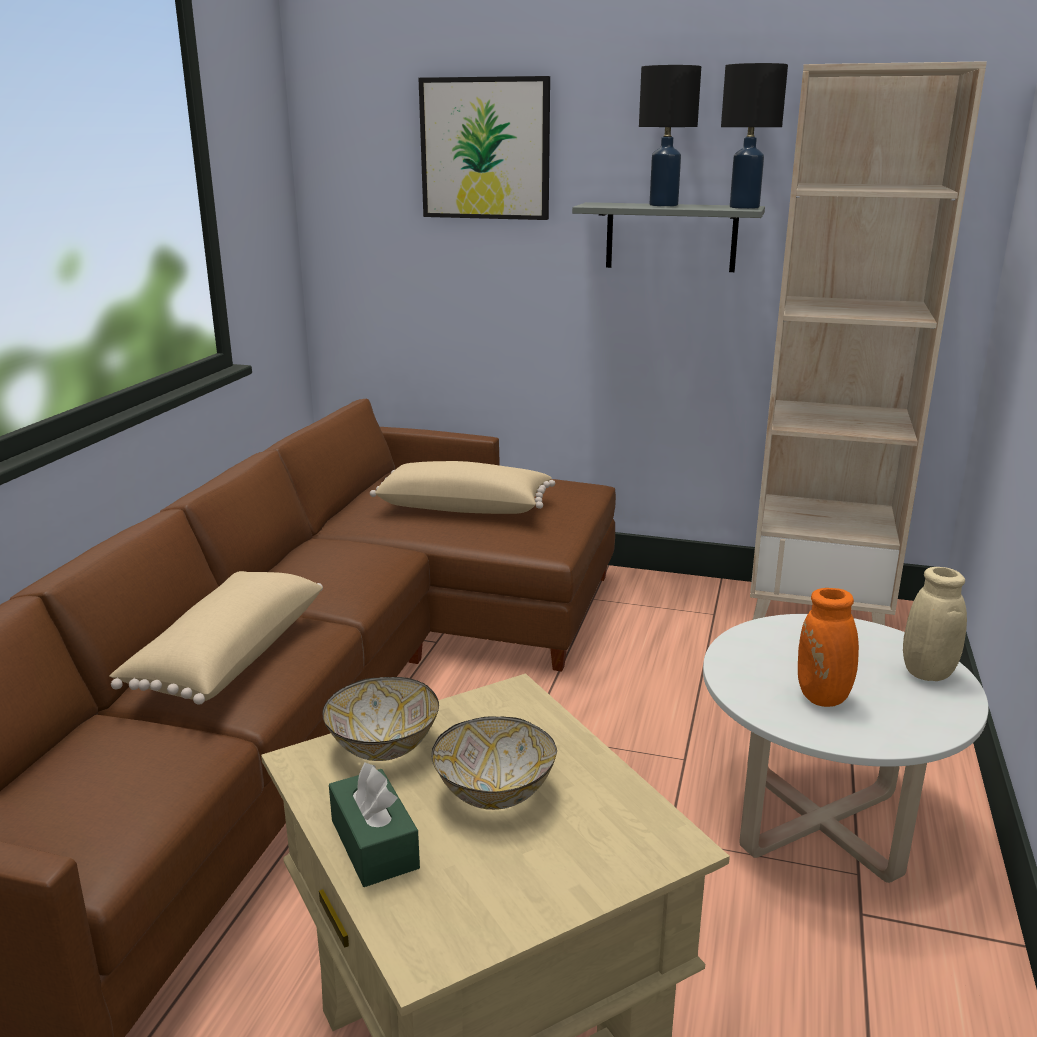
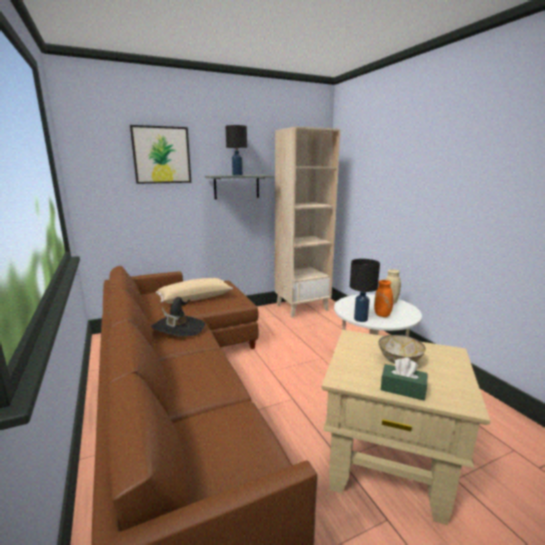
camera: 40 degrees left, 5 degrees down
beige pillow [110,571,323,705] -> none
bowl [323,677,439,761] -> none
black table lamp [721,63,788,209] -> black table lamp moved to [350,259,380,322]
none -> black hat [151,297,205,336]

